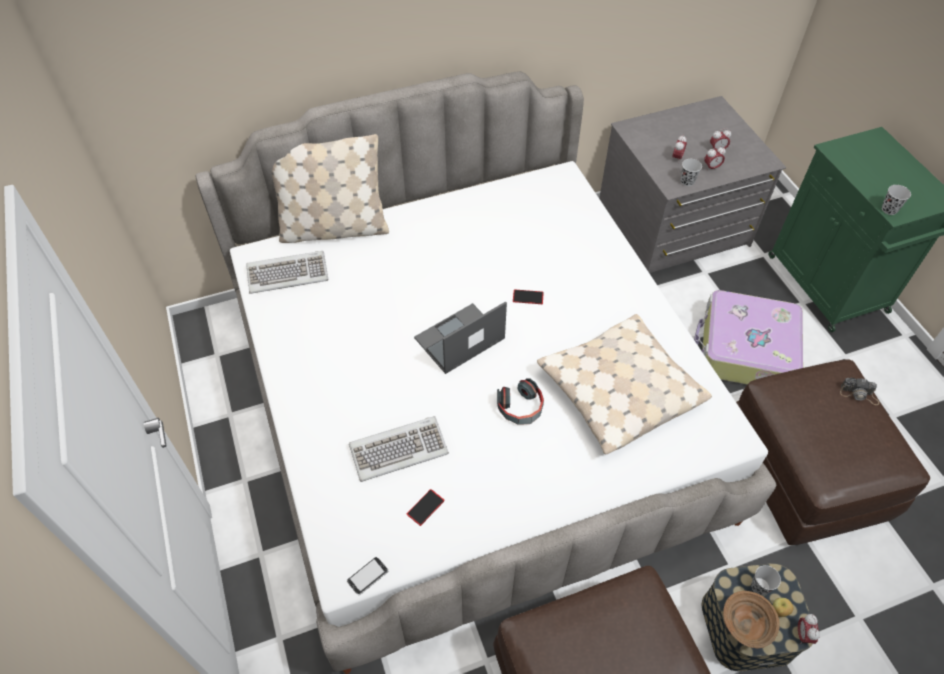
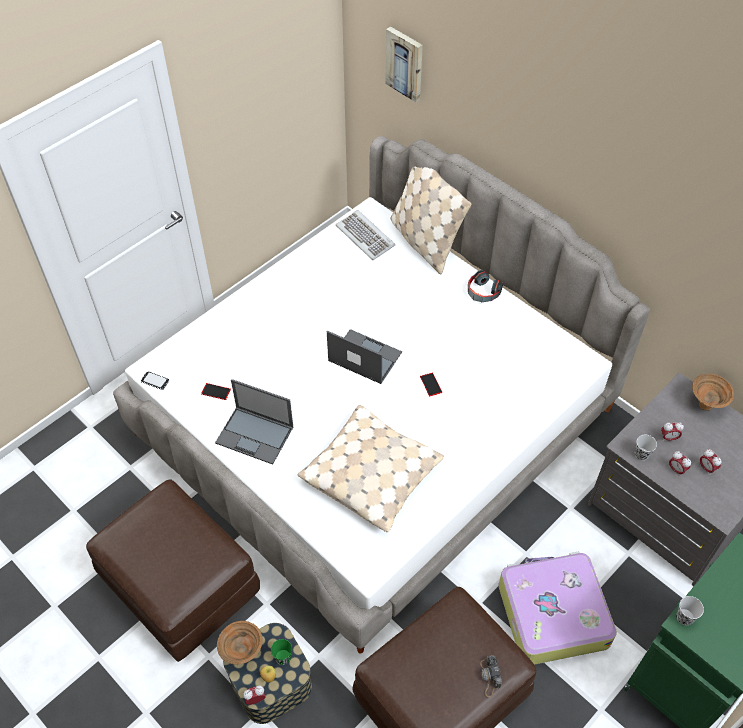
camera: 65 degrees right, 0 degrees up
keyboard [349,416,449,482] -> none
headphones [497,378,544,425] -> headphones moved to [468,270,503,302]
black cup [751,565,781,596] -> green cup [271,639,292,665]
none -> laptop [215,379,293,465]
none -> picture [385,27,423,102]
none -> brown bowl [692,374,734,411]

